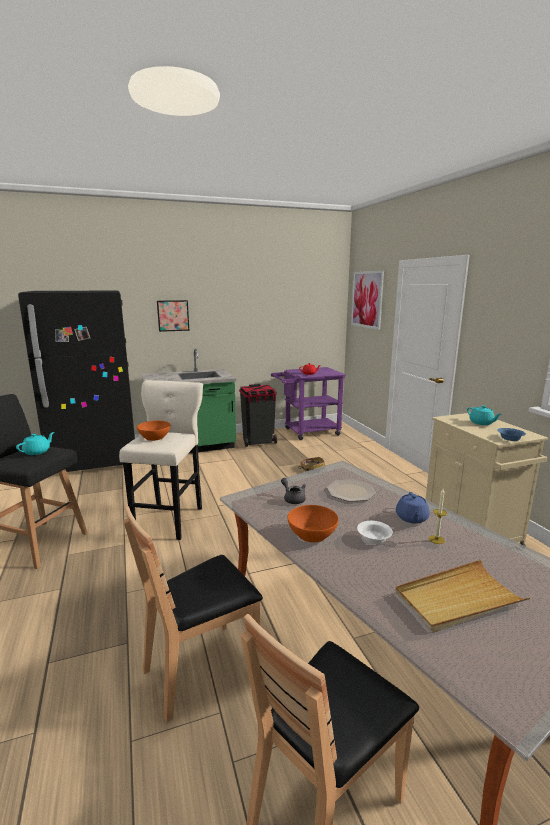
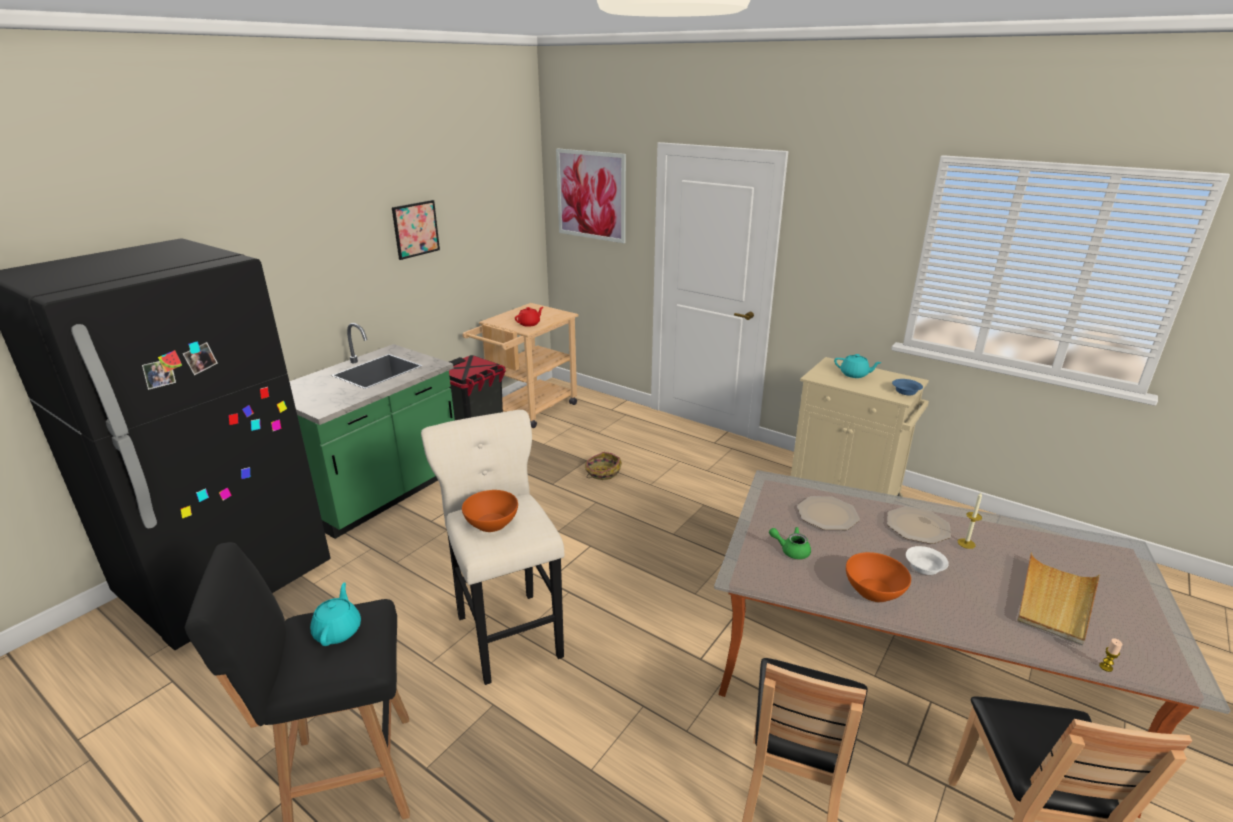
camera: 35 degrees left, 10 degrees up
picture [157,300,189,332] -> picture moved to [392,200,440,260]
purple cart [271,367,346,440] -> beige cart [463,303,578,428]
grey teapot [281,478,306,504] -> green teapot [769,527,811,559]
blue teapot [396,492,430,524] -> plate [887,506,951,544]
none -> candle [1099,638,1122,672]

